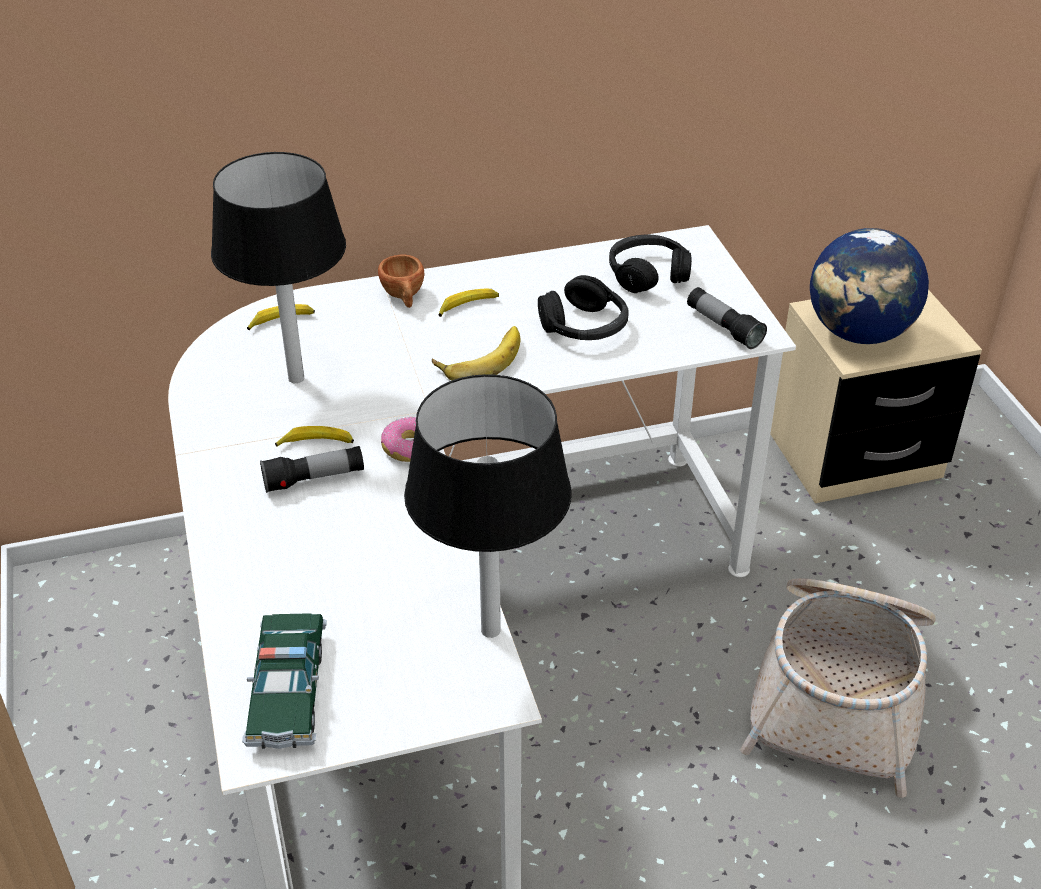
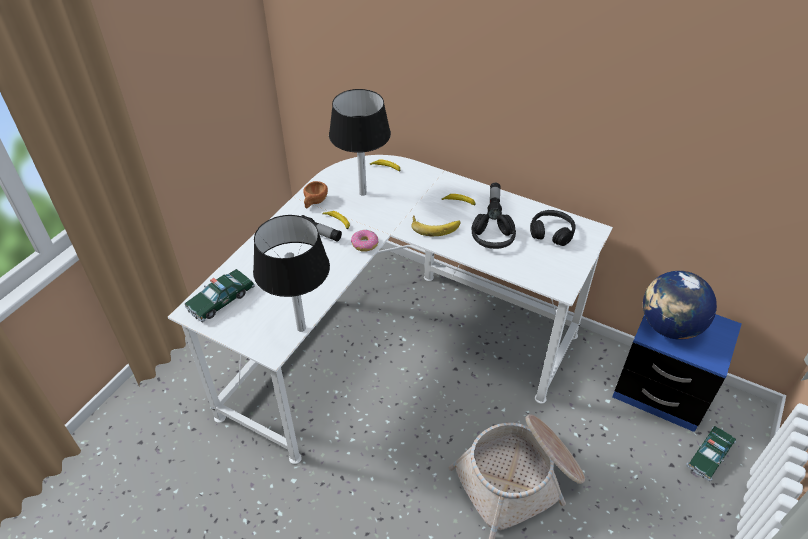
camera: 45 degrees right, 5 degrees up
brown cup [378,255,424,308] -> brown cup moved to [304,181,328,208]
flashlight [687,287,767,349] -> flashlight moved to [487,183,502,220]
beige nightstand [770,290,982,503] -> blue nightstand [612,314,741,432]
none -> toy car [686,426,736,481]

